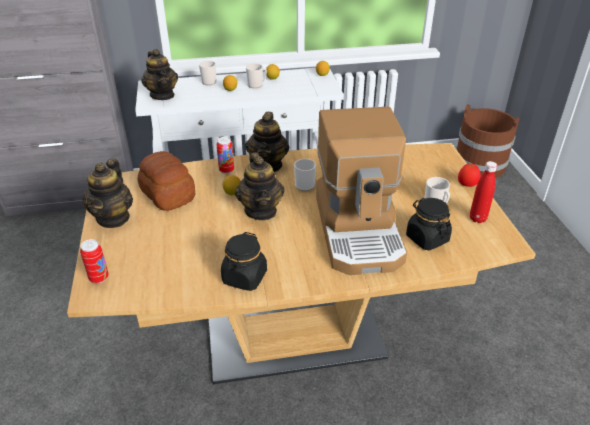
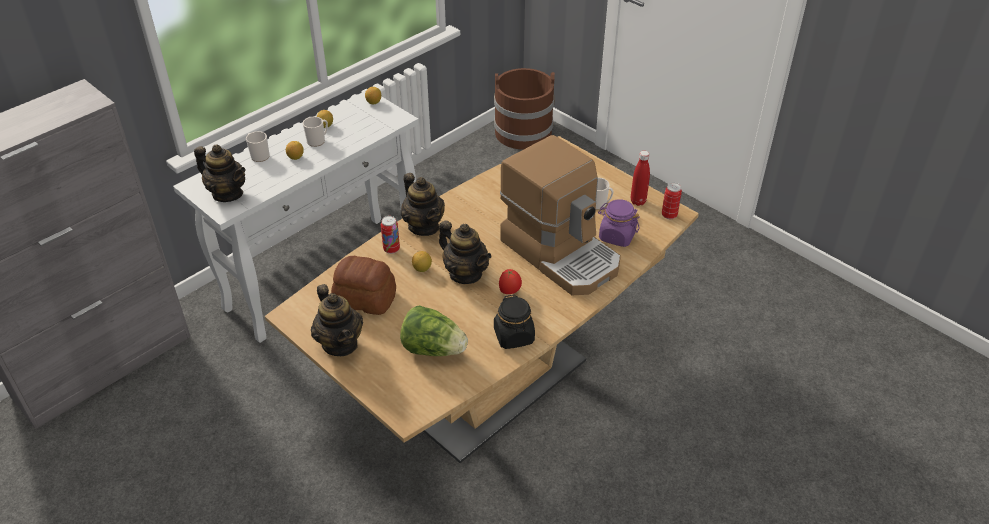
camera: 35 degrees left, 5 degrees up
can [80,239,109,284] -> can moved to [662,182,682,219]
mug [294,159,316,191] -> none
black jar [406,198,452,250] -> purple jar [598,199,640,247]
tomato [458,163,481,187] -> tomato moved to [499,269,522,294]
none -> lettuce [400,305,468,356]

